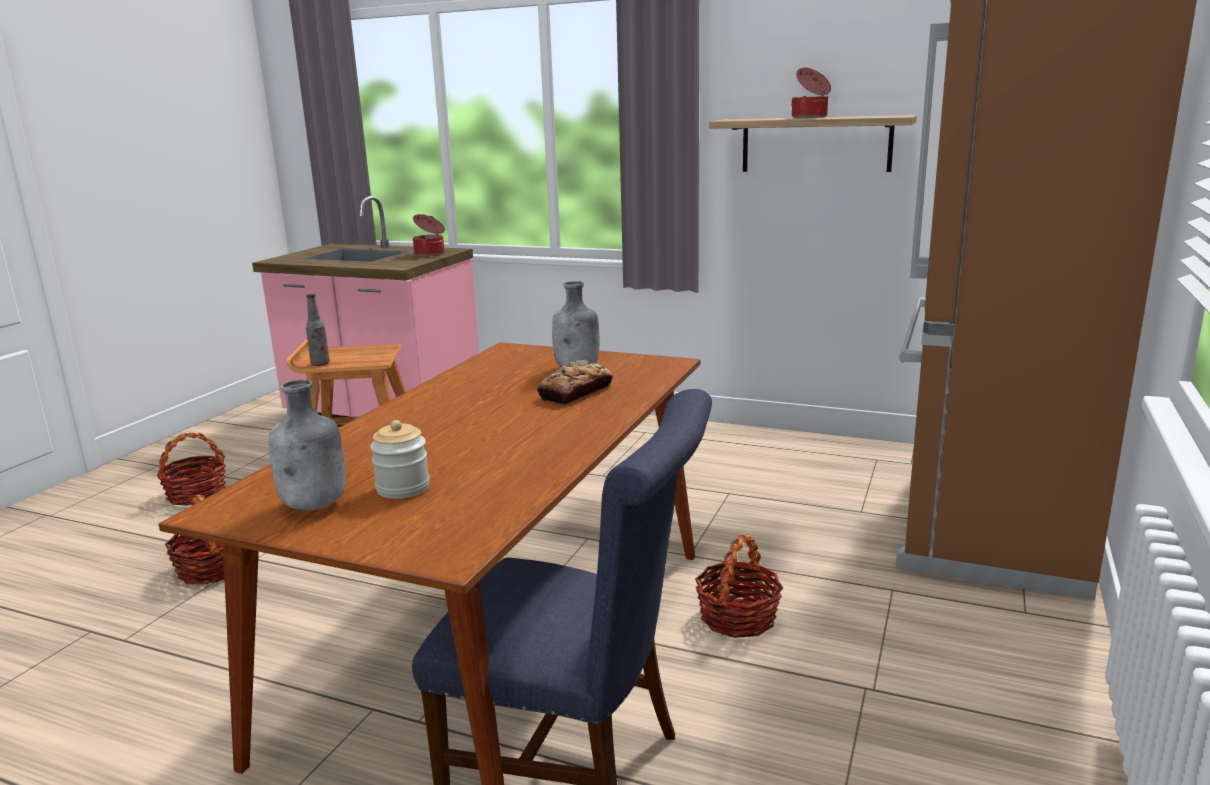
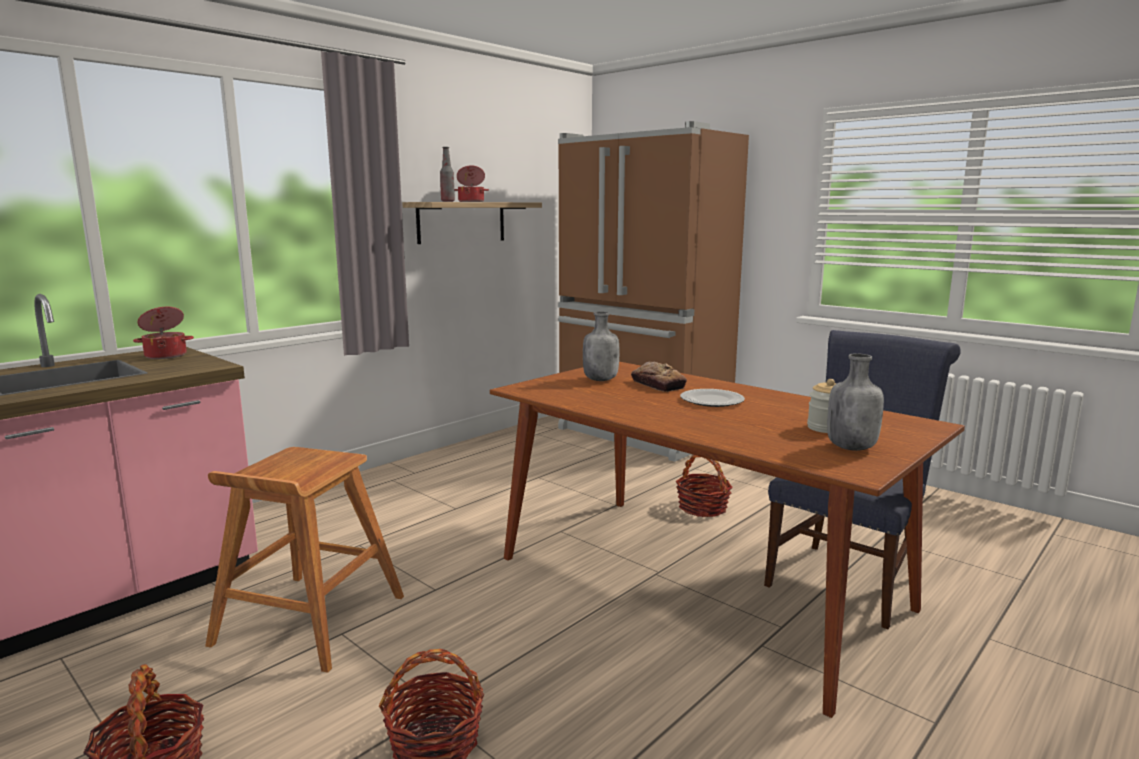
camera: 70 degrees left, 5 degrees down
bottle [306,294,330,366] -> bottle moved to [440,147,455,202]
none -> plate [680,389,745,407]

